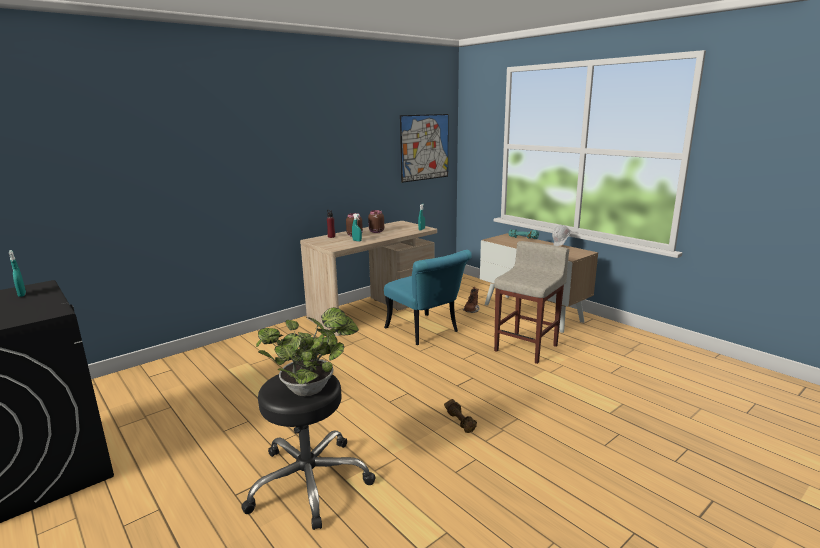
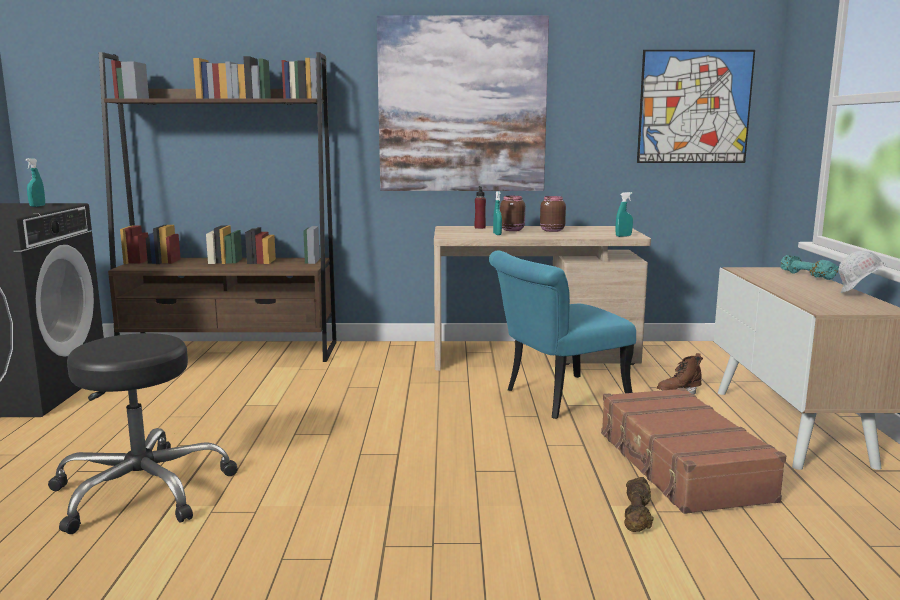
camera: 40 degrees right, 5 degrees down
potted plant [256,307,359,396] -> none
turquoise chair [384,250,472,345] -> turquoise chair turned 60 degrees clockwise [489,250,636,419]
brown dumbbell [444,399,477,433] -> brown dumbbell moved to [624,477,653,532]
beige stool [494,241,569,364] -> brown suitcase [601,388,786,514]
none -> brown bookcase [99,52,337,362]
none -> picture [377,15,549,191]

